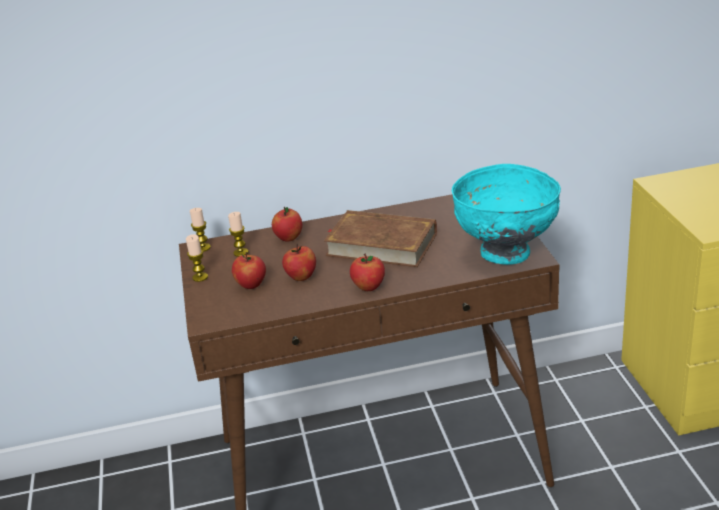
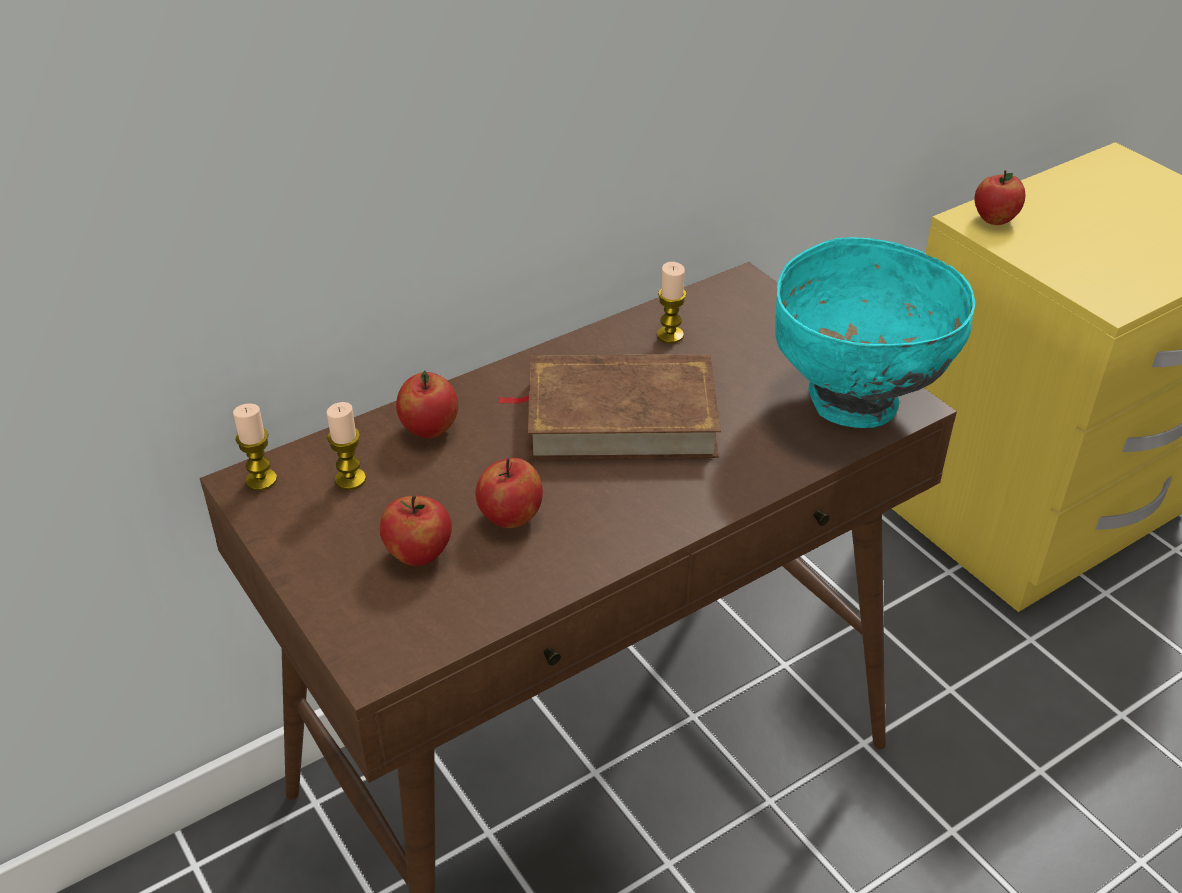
camera: 25 degrees left, 10 degrees up
candle [186,234,208,282] -> candle moved to [657,262,686,344]
apple [350,254,385,291] -> apple moved to [974,170,1025,225]

